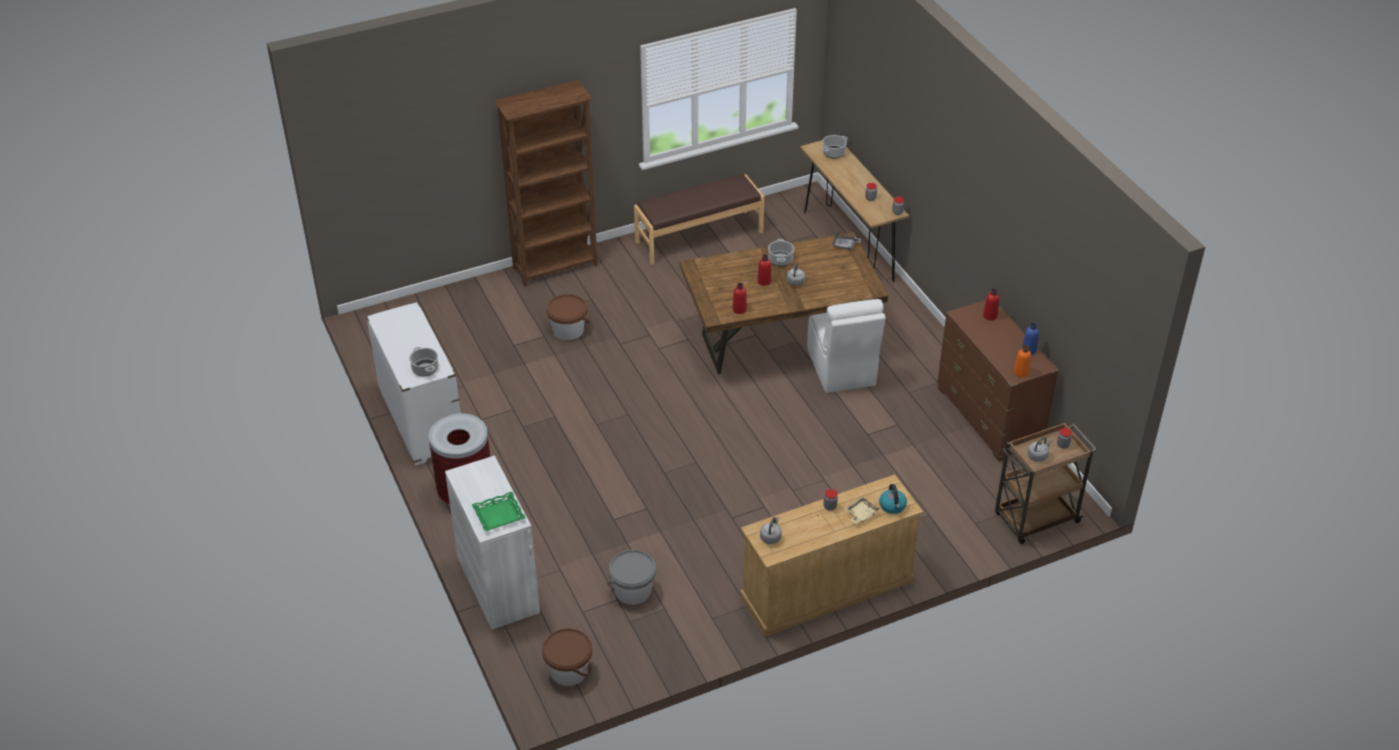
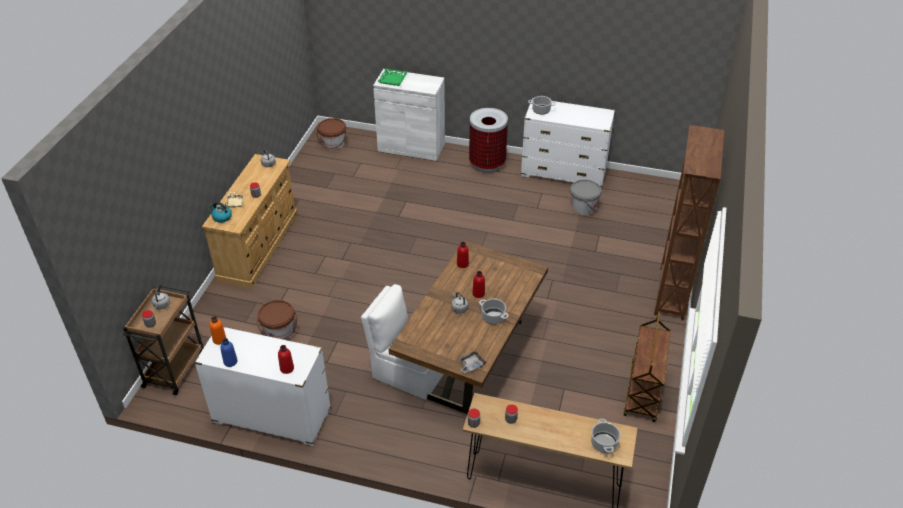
camera: 130 degrees right, 0 degrees up
brown bucket [547,294,590,340] -> brown bucket moved to [257,300,297,340]
grey bucket [607,550,656,605] -> grey bucket moved to [570,179,601,215]
brown bench [634,174,764,265] -> brown cart [624,312,671,422]
brown dresser [937,300,1059,461] -> white dresser [194,327,331,446]

